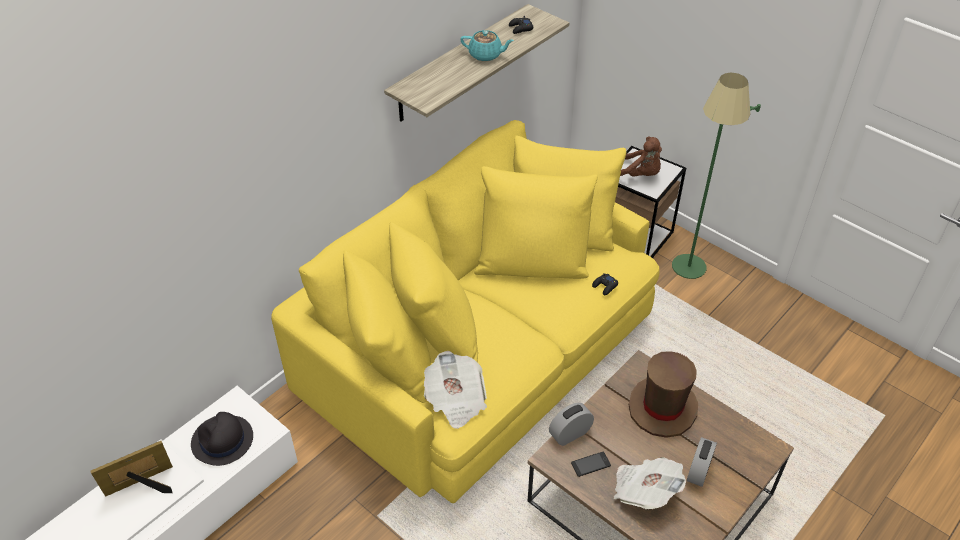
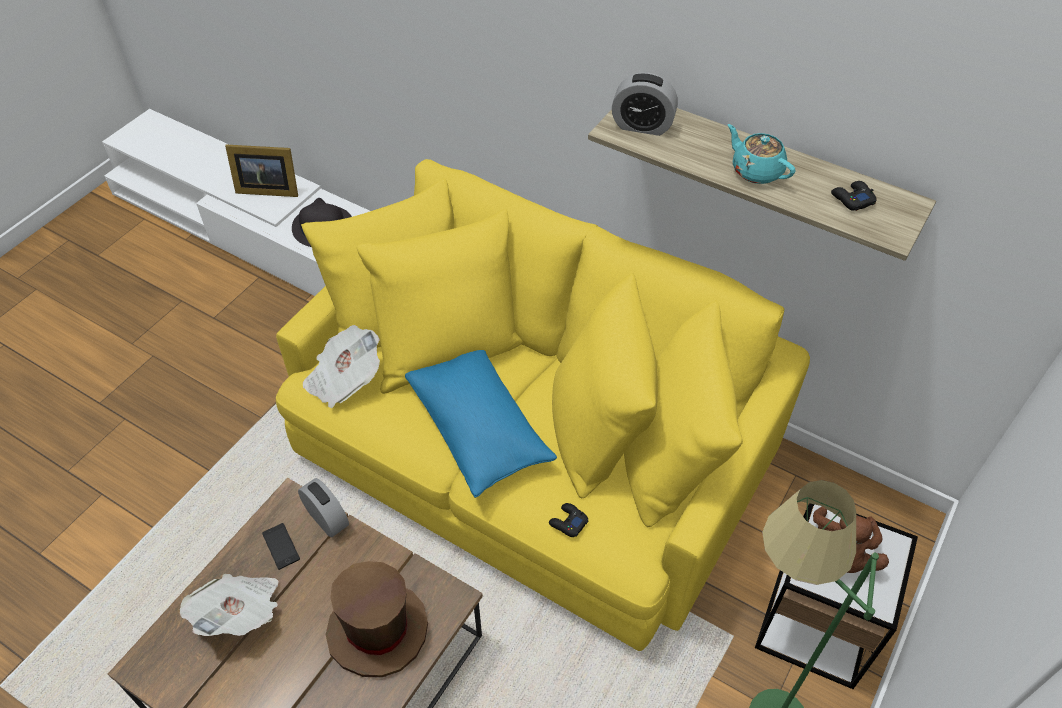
camera: 80 degrees right, 5 degrees up
picture frame [90,441,173,497] -> picture frame turned 135 degrees clockwise [225,144,298,197]
turquoise teapot [460,30,514,61] -> turquoise teapot turned 135 degrees clockwise [728,124,795,184]
alarm clock [687,437,717,487] -> alarm clock moved to [612,72,678,136]
none -> blue pillow [405,350,557,498]

